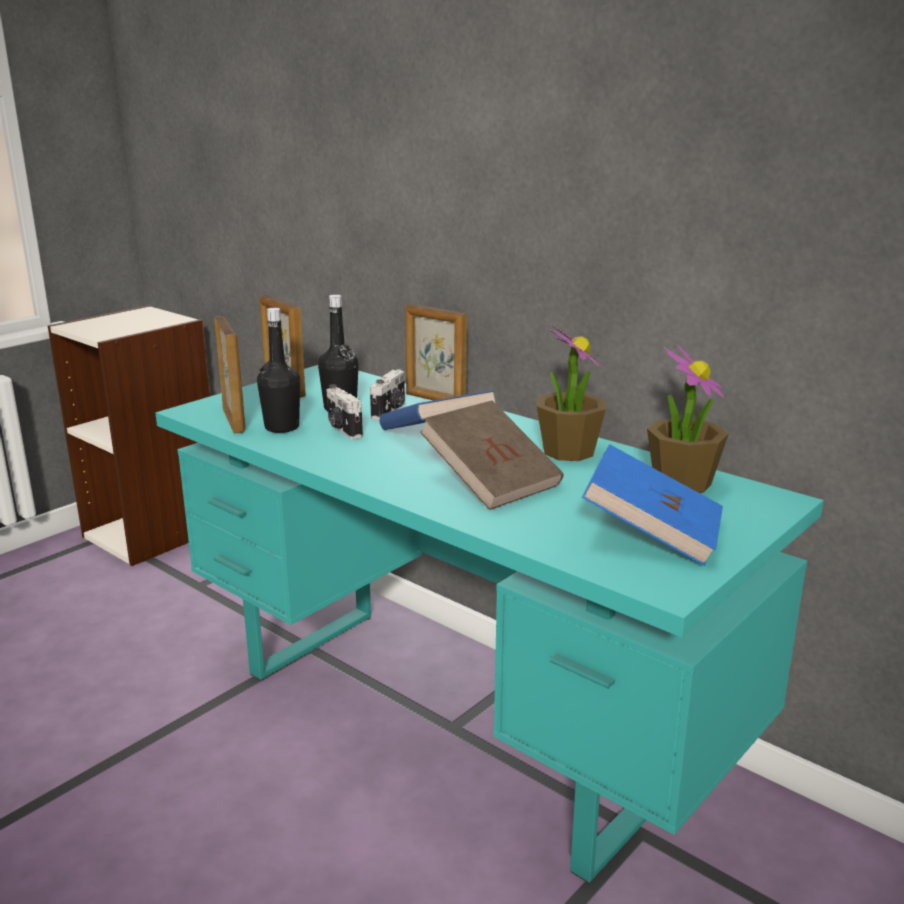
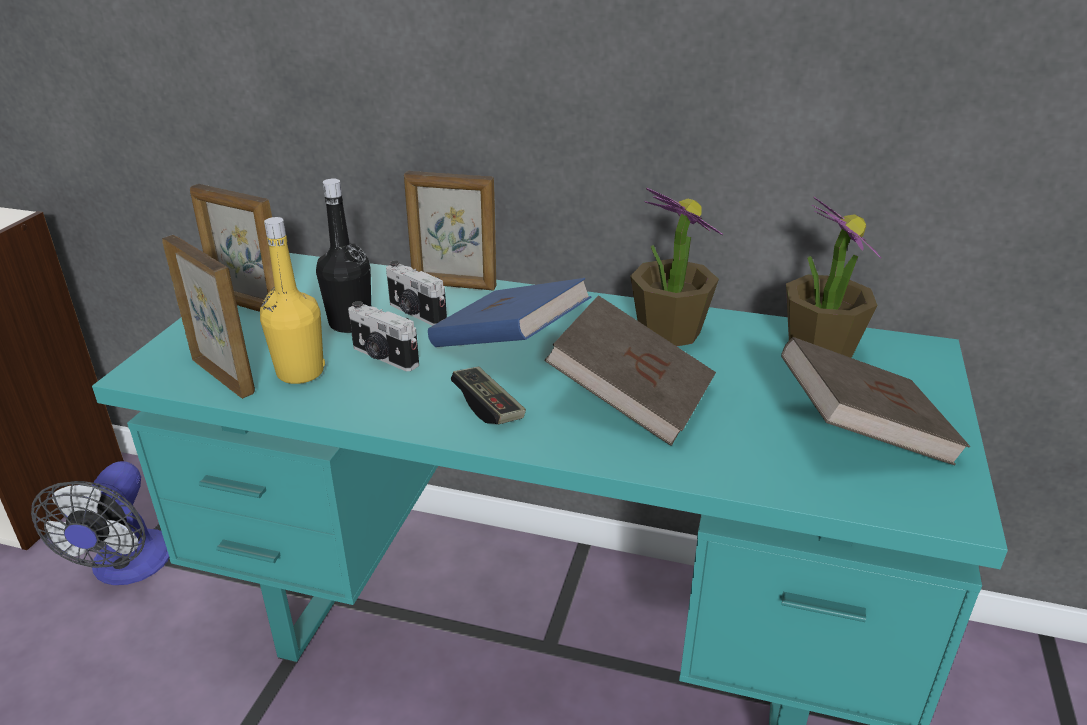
camera: 25 degrees left, 10 degrees up
black bottle [257,308,300,433] -> yellow bottle [260,217,325,384]
camera [370,369,405,420] -> camera turned 135 degrees clockwise [386,260,447,326]
blue book [582,444,723,566] -> brown book [781,337,970,465]
none -> fan [31,461,170,585]
none -> game controller [451,366,526,424]

